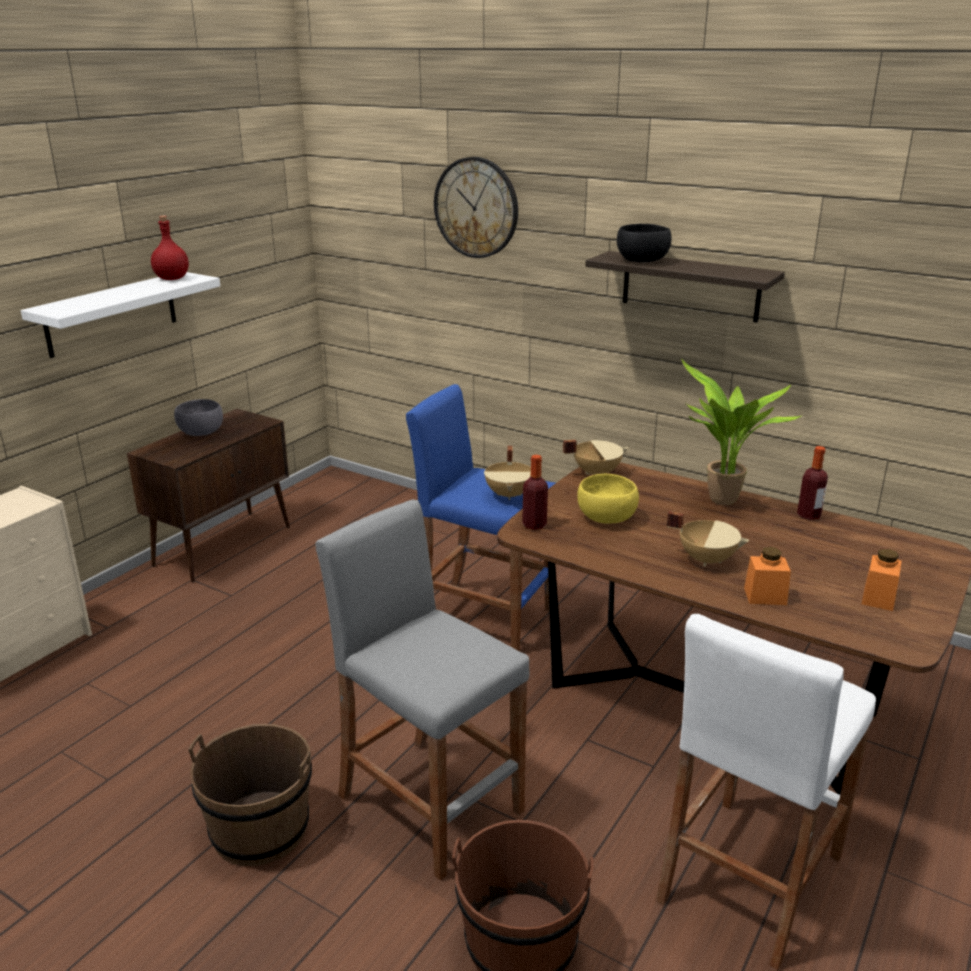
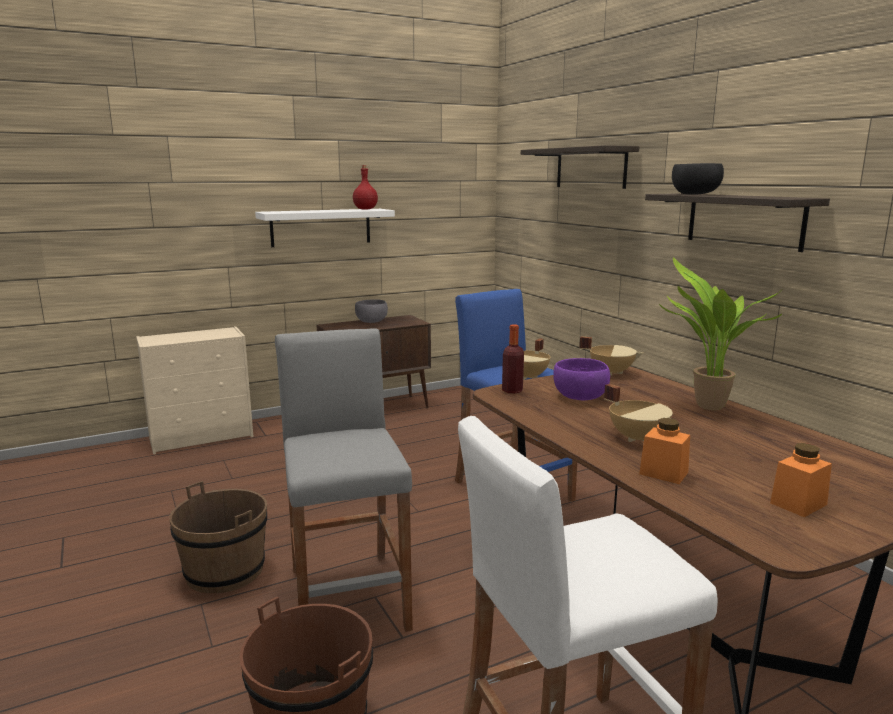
camera: 30 degrees right, 10 degrees down
wall clock [434,157,518,258] -> shelf [521,145,639,189]
yellow bowl [577,474,639,524] -> purple bowl [553,358,610,400]
bottle [797,446,828,520] -> none

